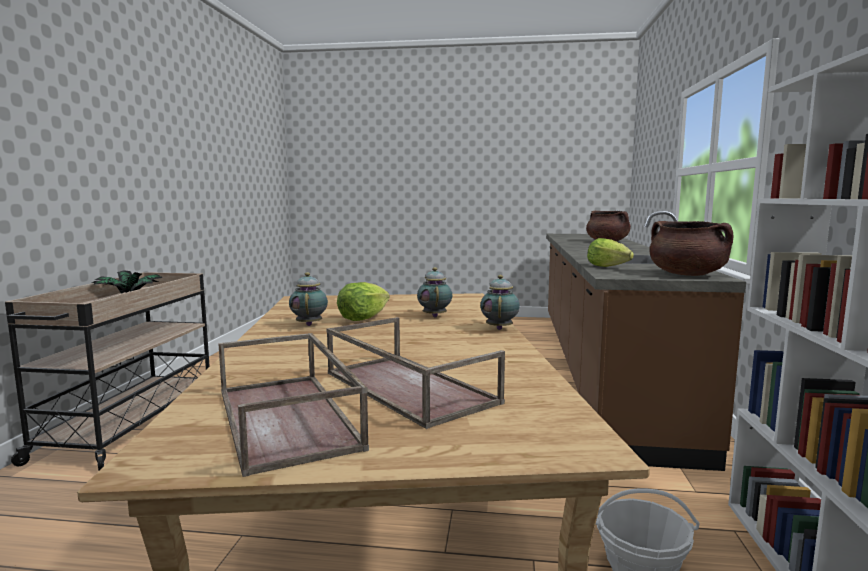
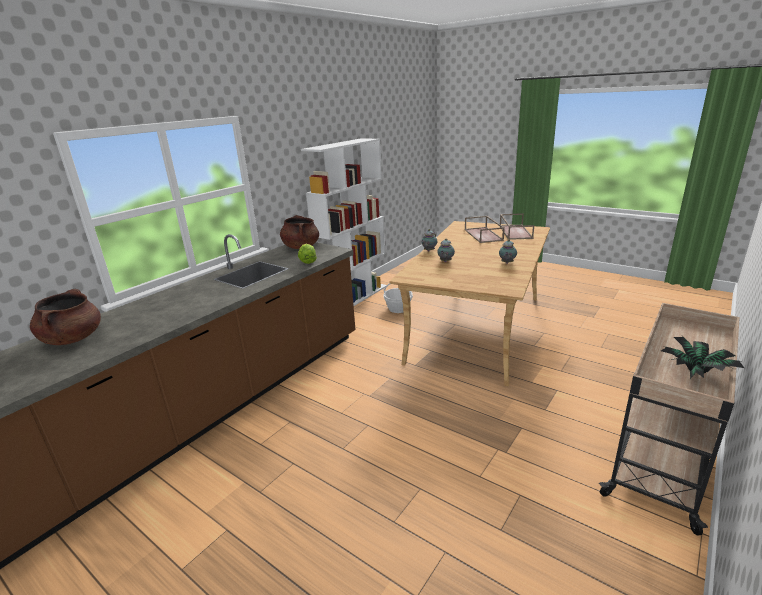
camera: 150 degrees left, 15 degrees up
lettuce [337,282,390,321] -> none

